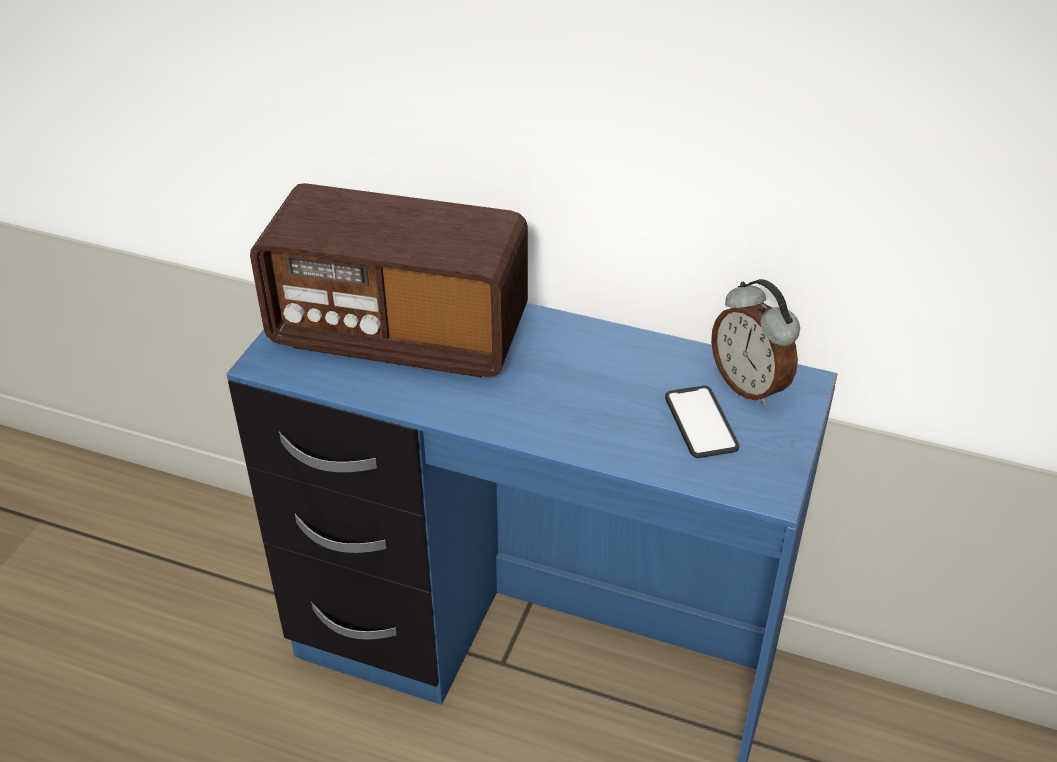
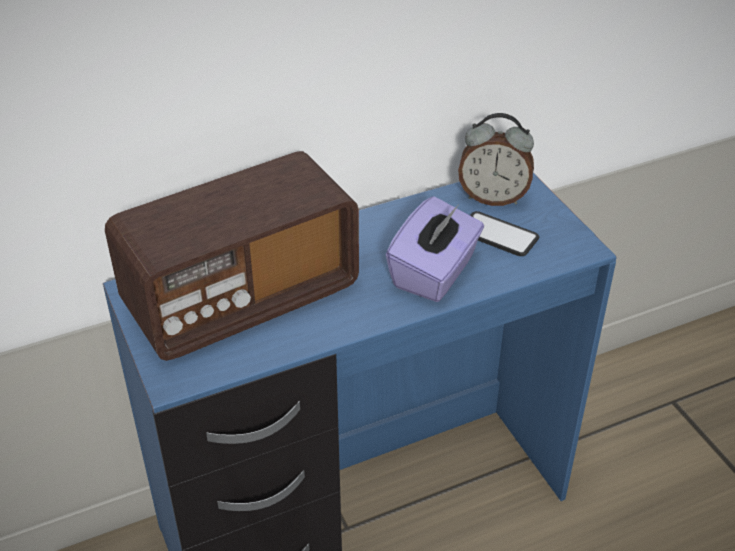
camera: 45 degrees left, 0 degrees up
none -> purple tissue box [386,196,484,302]

